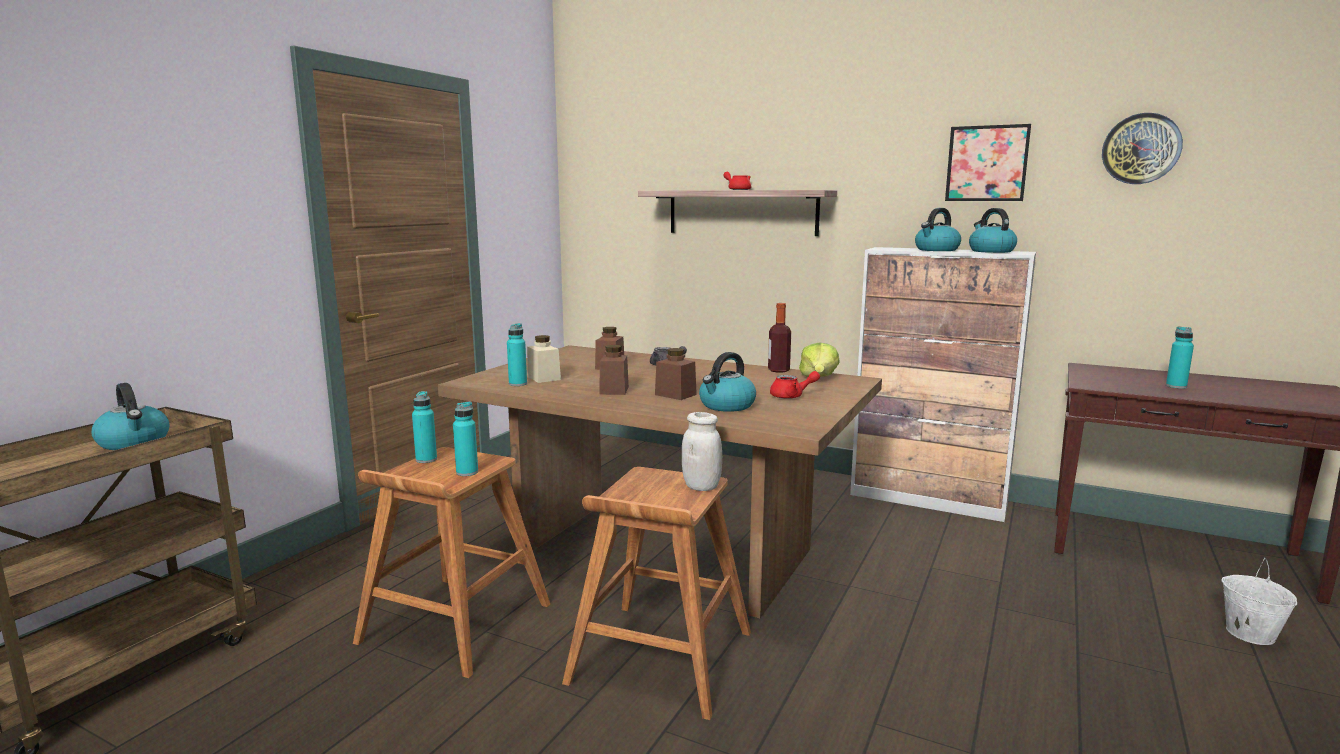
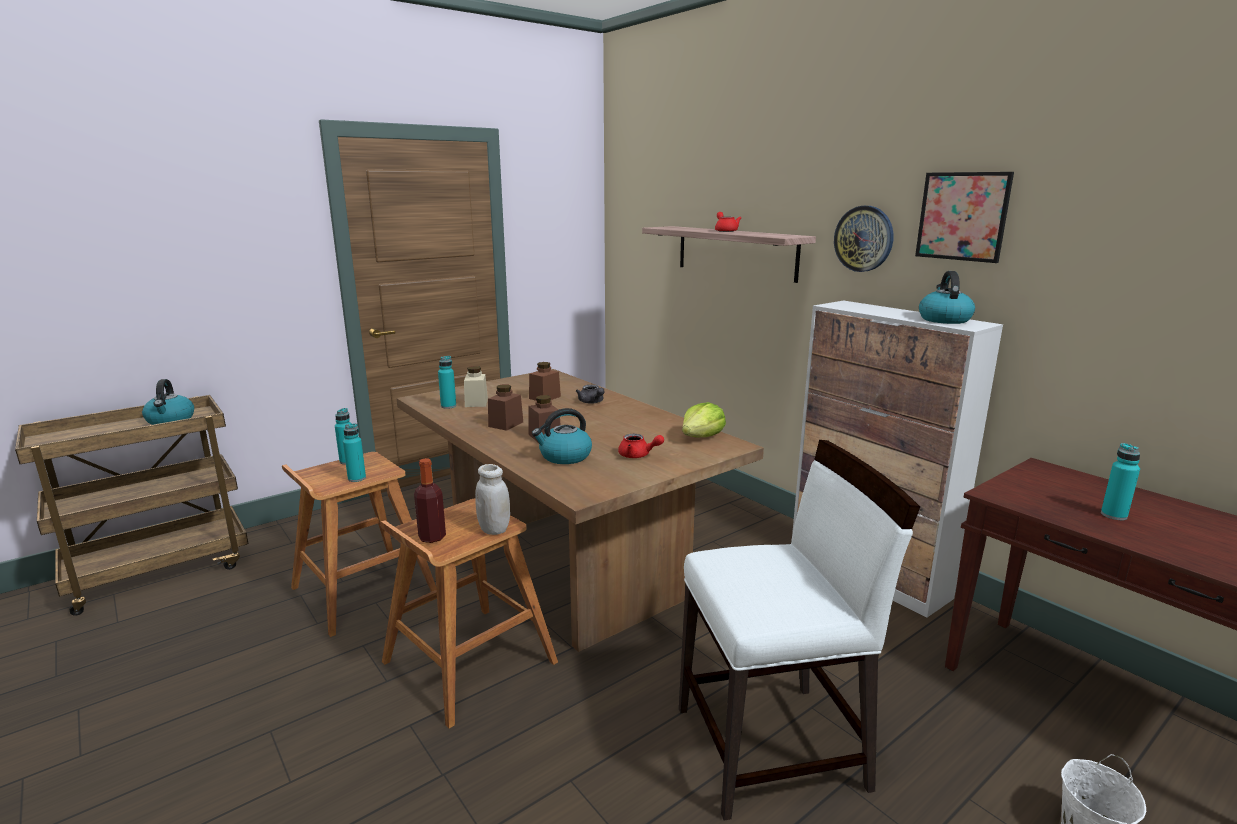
camera: 25 degrees right, 5 degrees up
bottle [768,303,791,373] -> bottle moved to [414,458,446,543]
kettle [915,208,961,251] -> none
wall clock [1102,113,1183,184] -> wall clock moved to [834,206,894,272]
none -> white chair [679,440,920,821]

